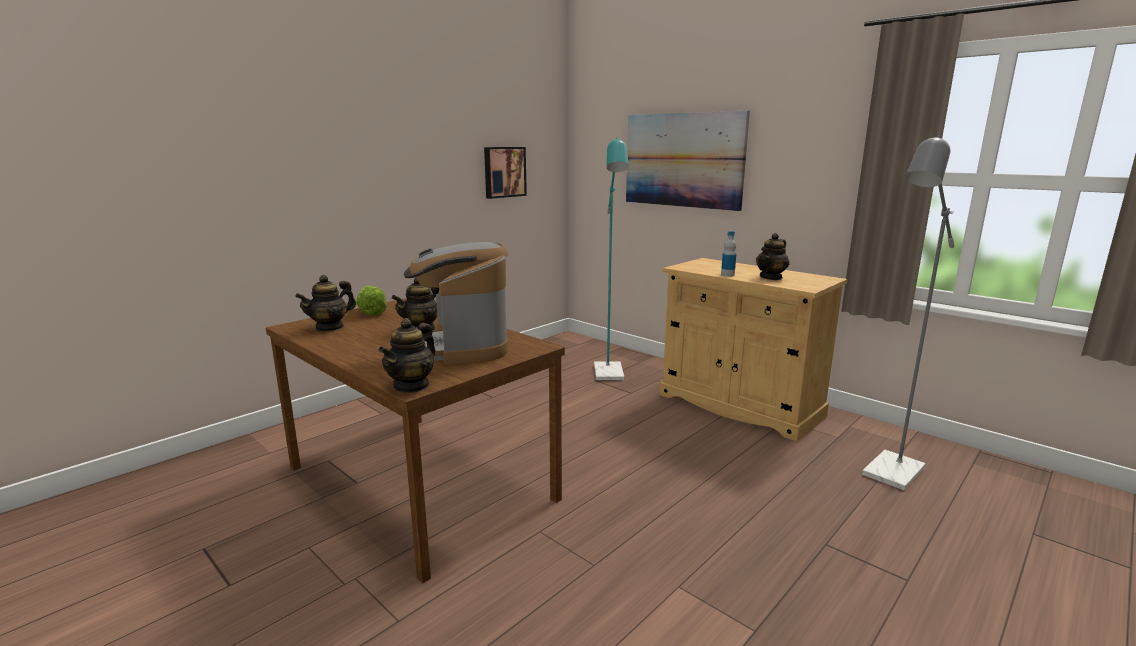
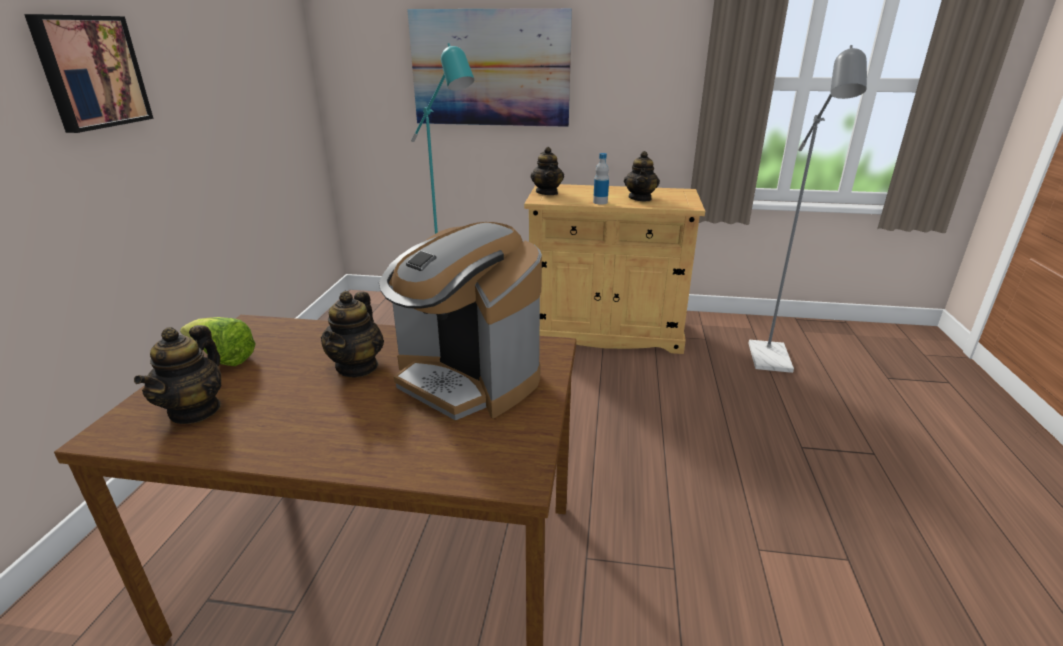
camera: 35 degrees left, 10 degrees up
teapot [378,318,435,393] -> teapot moved to [530,147,564,195]
picture [484,147,527,199] -> picture moved to [24,14,154,133]

